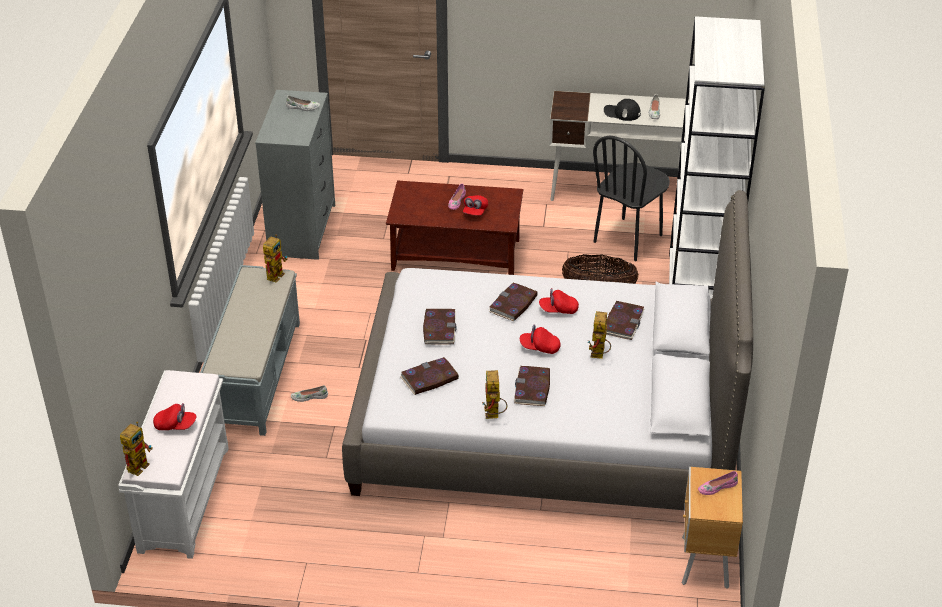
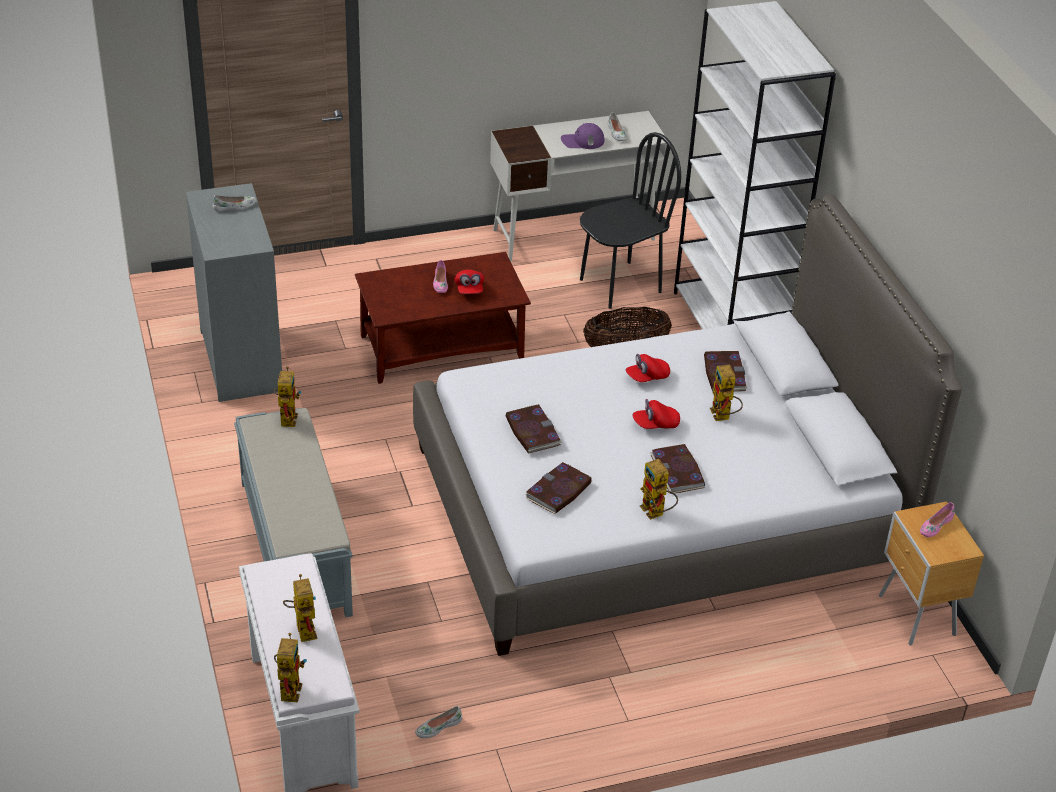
camera: 25 degrees left, 0 degrees up
red cap [153,403,197,430] -> toy robot [283,574,317,642]
white shoe [291,385,328,402] -> white shoe moved to [415,706,462,738]
book [489,283,537,321] -> none
black chair [593,136,670,261] -> black chair turned 135 degrees counterclockwise [580,132,681,309]
black cap [604,99,641,121] -> purple cap [561,123,605,149]

